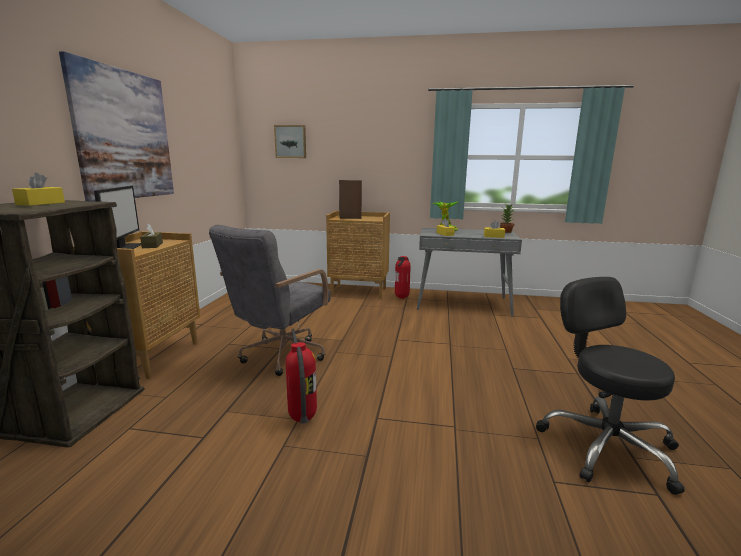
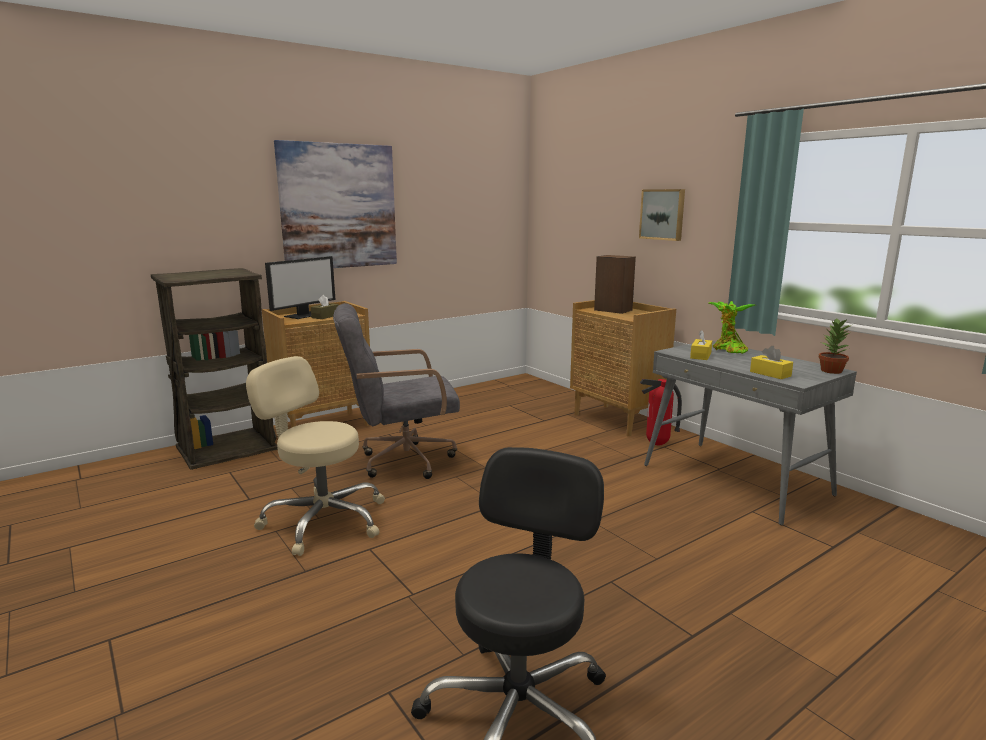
camera: 45 degrees right, 0 degrees up
yellow tissue box [12,173,65,206] -> none
picture [274,125,306,158] -> picture moved to [639,189,685,241]
fire extinguisher [286,328,317,424] -> beige office chair [246,356,385,556]

